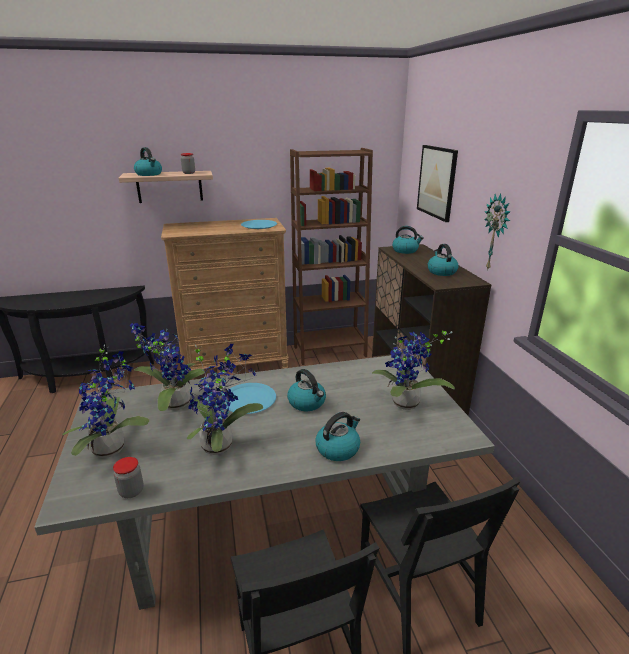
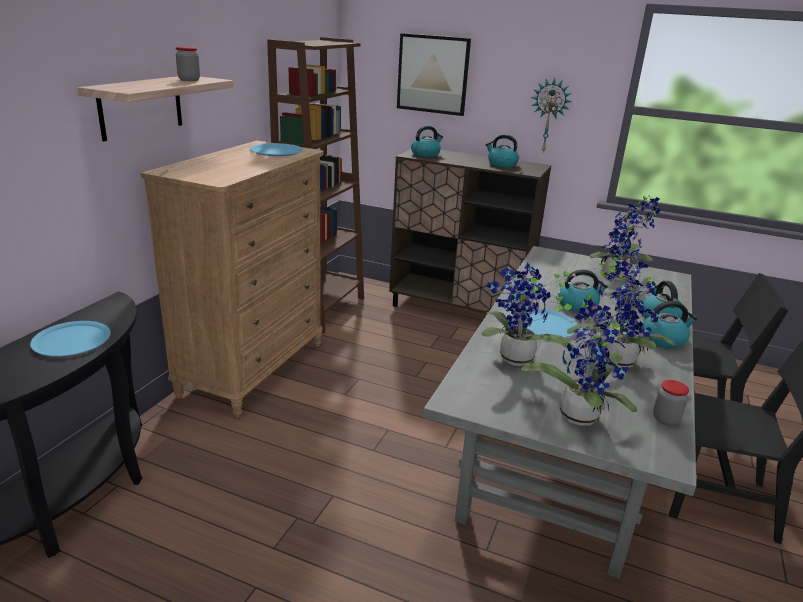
camera: 55 degrees left, 0 degrees up
kettle [134,147,162,176] -> kettle moved to [642,301,697,348]
none -> blue plate [30,321,111,356]

